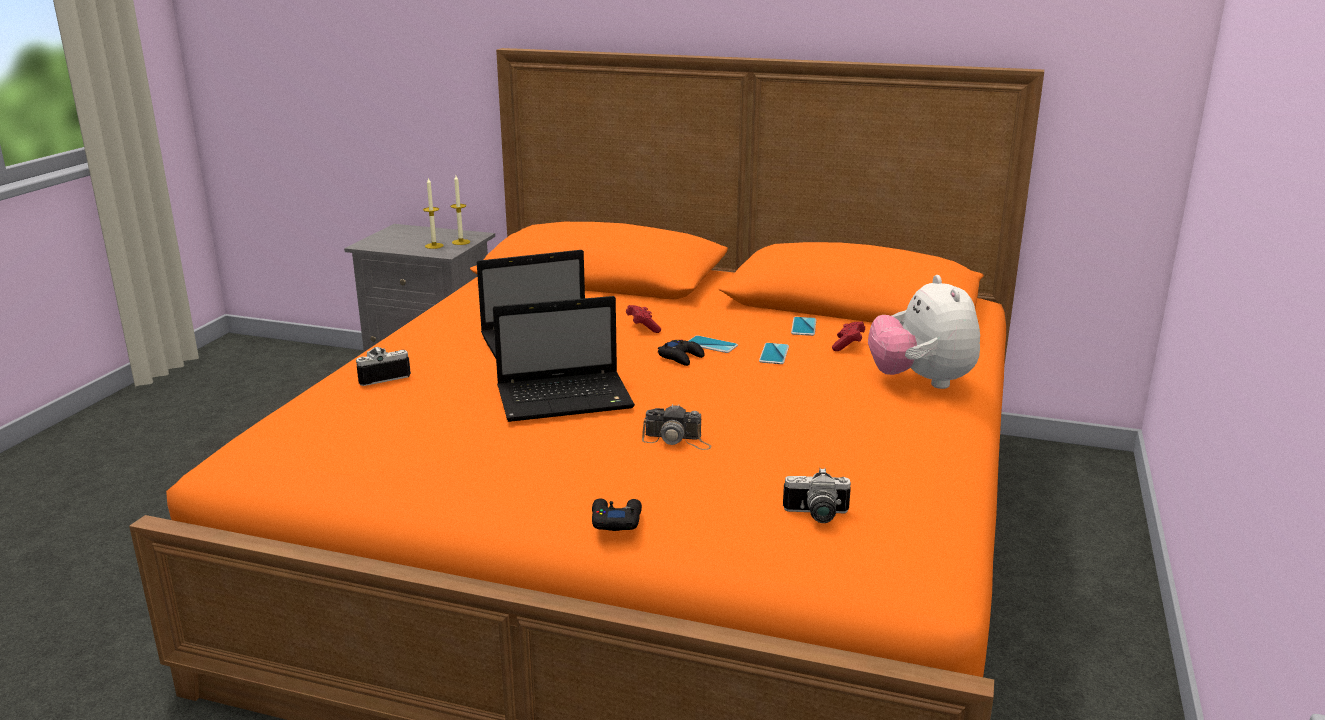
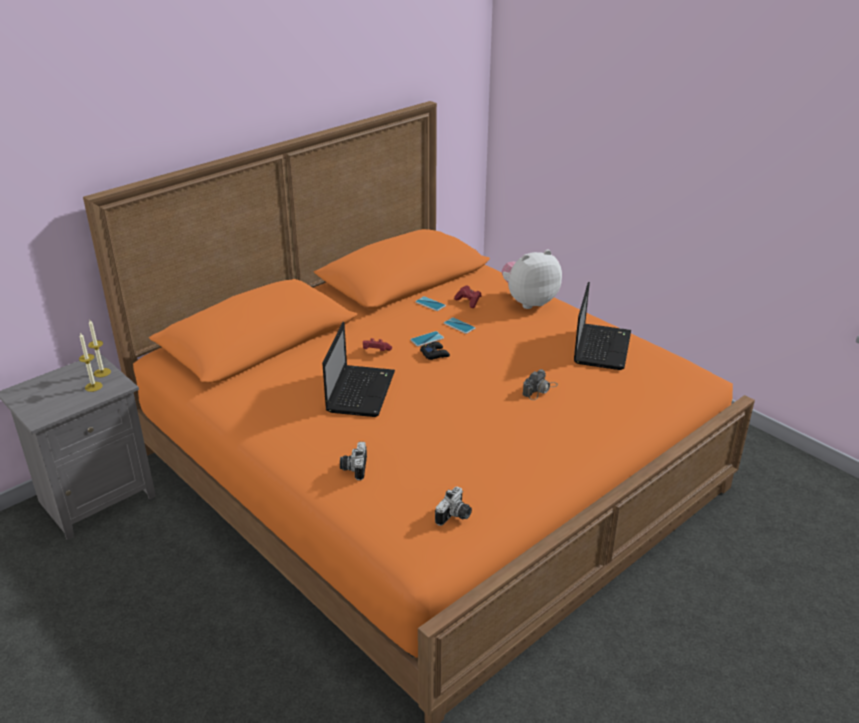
camera: 60 degrees left, 10 degrees up
laptop [493,296,635,422] -> laptop moved to [574,282,631,370]
black game controller [592,498,642,531] -> none
camera [783,468,851,523] -> camera moved to [435,487,472,526]
plush toy [868,275,980,389] -> plush toy turned 135 degrees clockwise [502,250,562,309]

